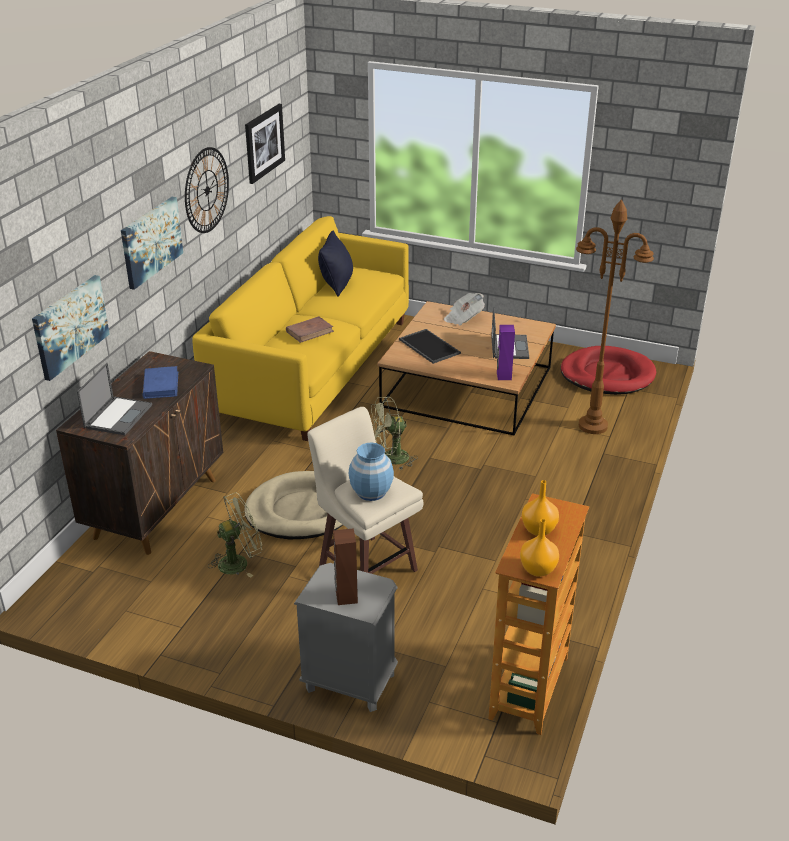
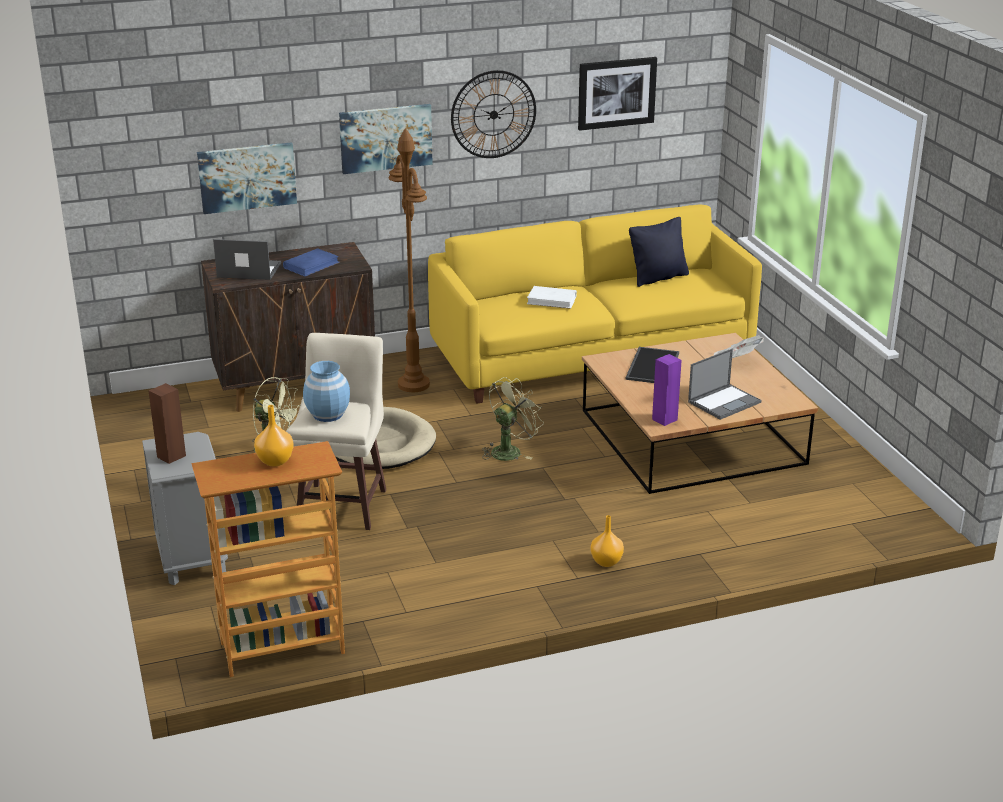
camera: 50 degrees right, 5 degrees down
laptop [77,363,152,435] -> laptop turned 150 degrees counterclockwise [213,239,281,280]
brown book [286,316,334,343] -> white book [527,286,577,309]
green fan [371,397,418,470] -> green fan turned 105 degrees clockwise [482,377,544,461]
orange vase [520,519,559,577] -> orange vase moved to [590,515,624,567]
red dog bed [561,346,656,395] -> none
brown floor lamp [576,199,654,434] -> brown floor lamp moved to [388,128,430,392]

